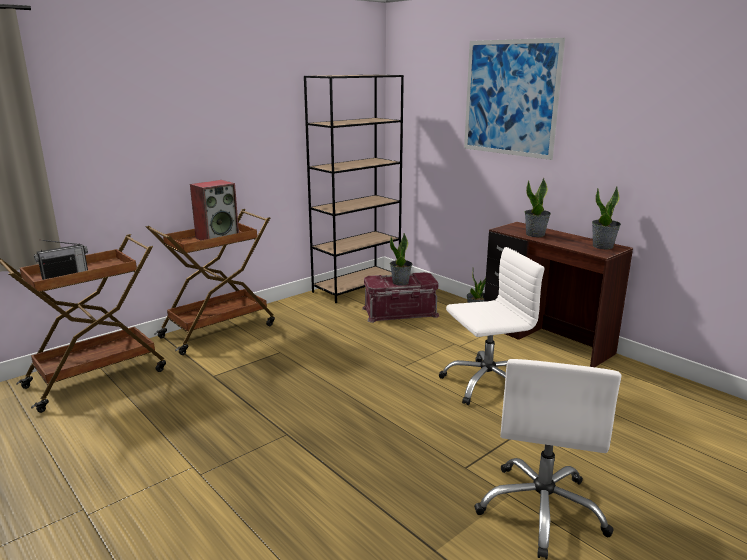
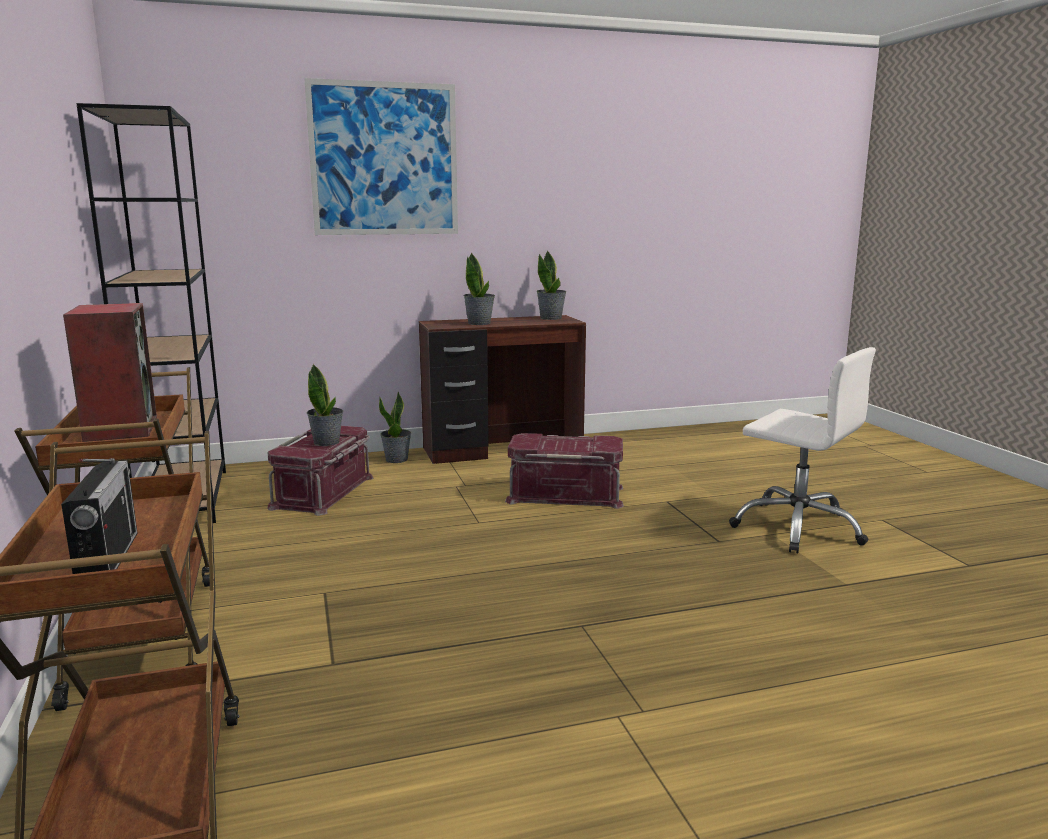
camera: 65 degrees left, 5 degrees down
white office chair [439,247,545,405] -> red storage box [505,433,624,509]

